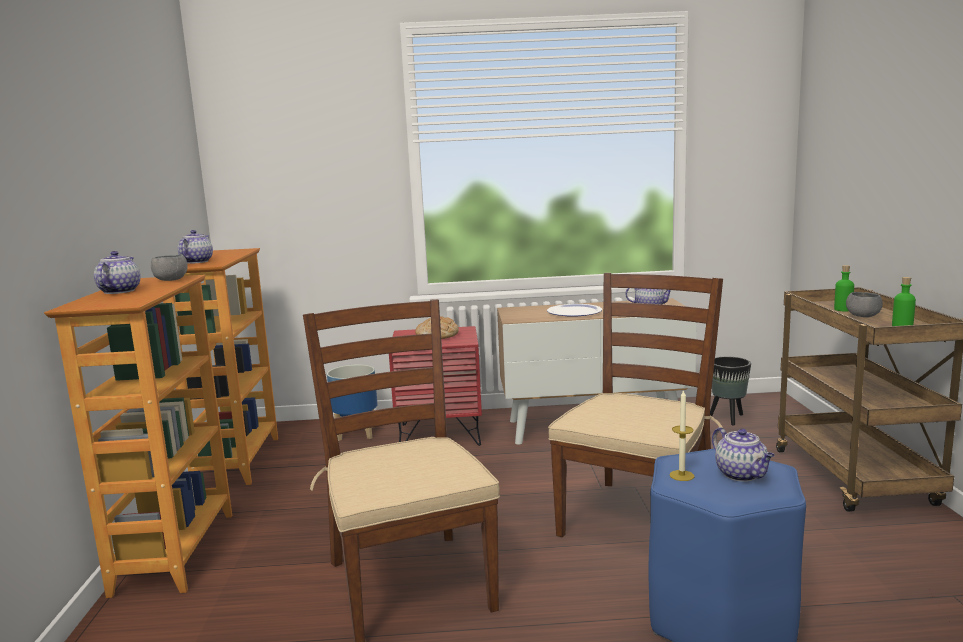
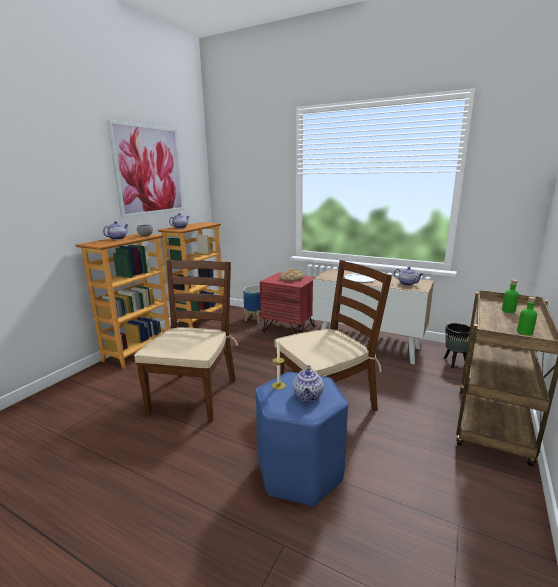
camera: 30 degrees right, 5 degrees up
grey bowl [846,292,883,317] -> none
none -> picture [107,120,184,218]

